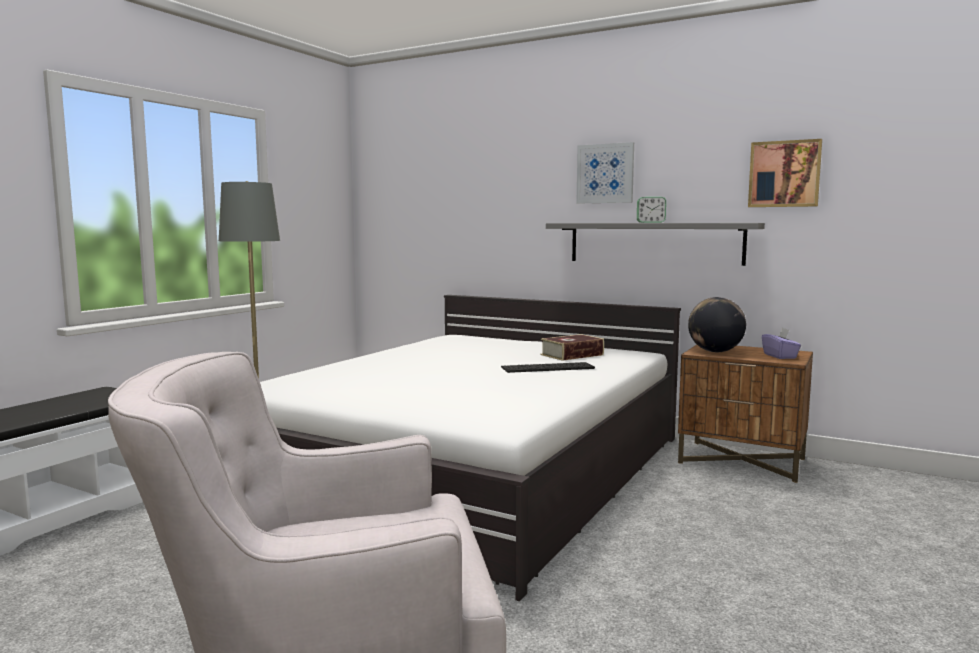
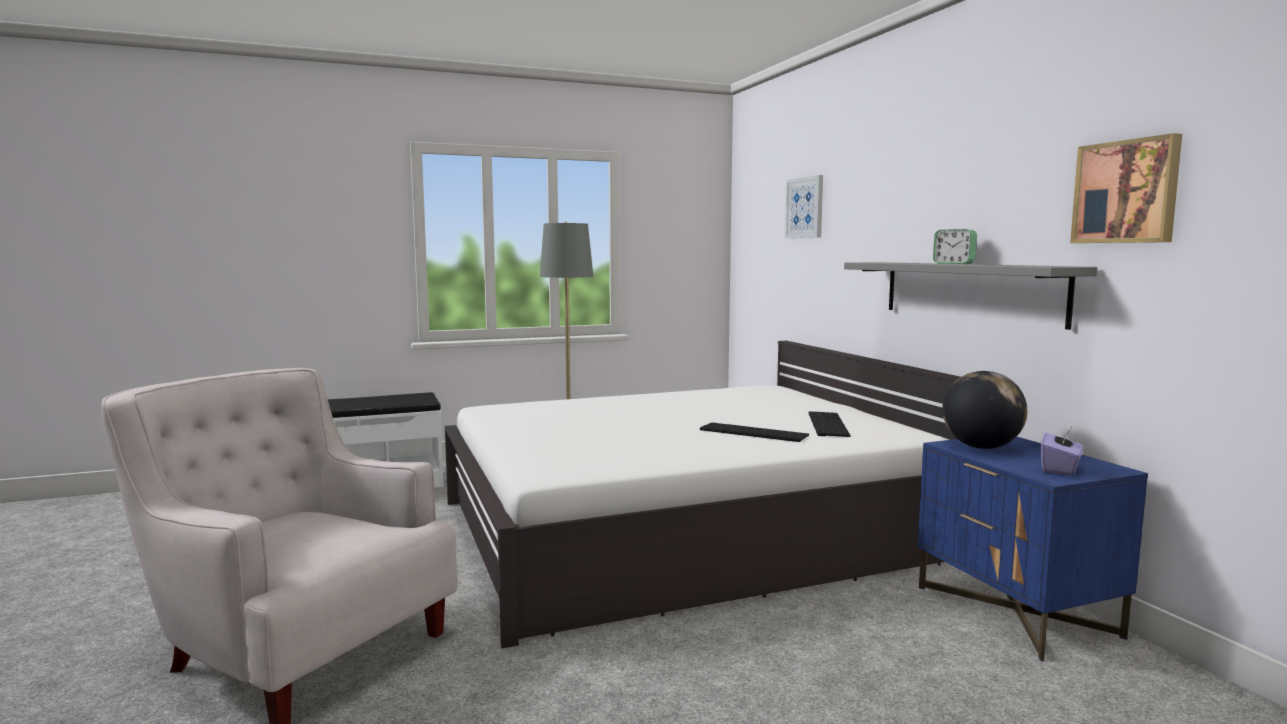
camera: 40 degrees right, 0 degrees up
book [541,334,604,361] -> keyboard [808,411,850,437]
picture [576,142,634,203] -> picture moved to [785,175,823,238]
brown nightstand [678,345,813,483] -> blue nightstand [918,437,1148,661]

